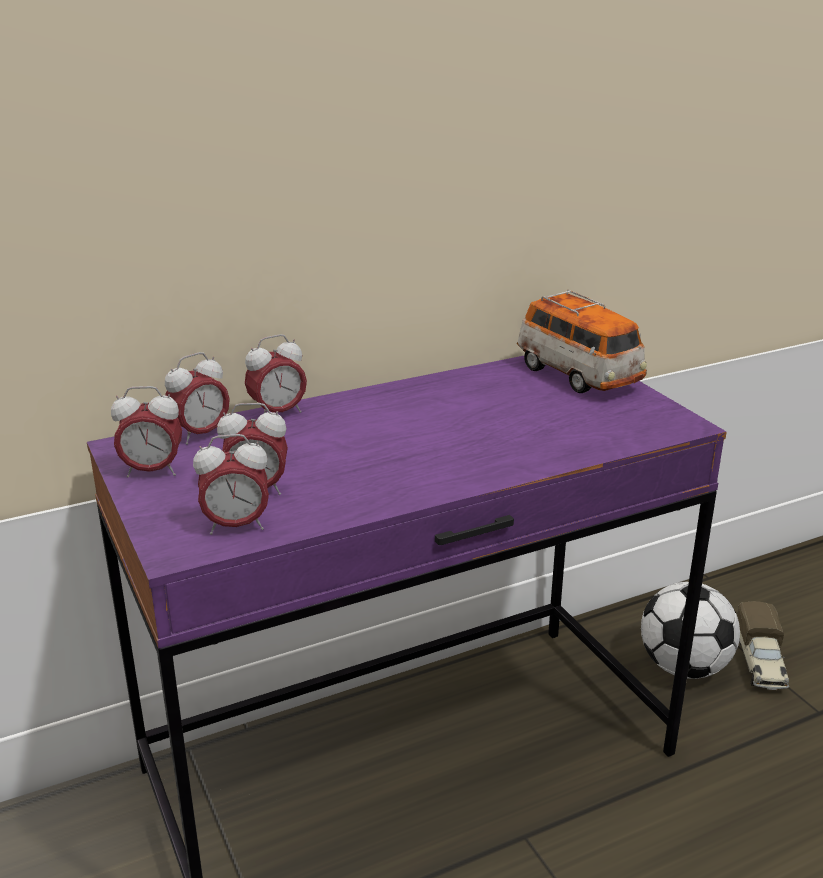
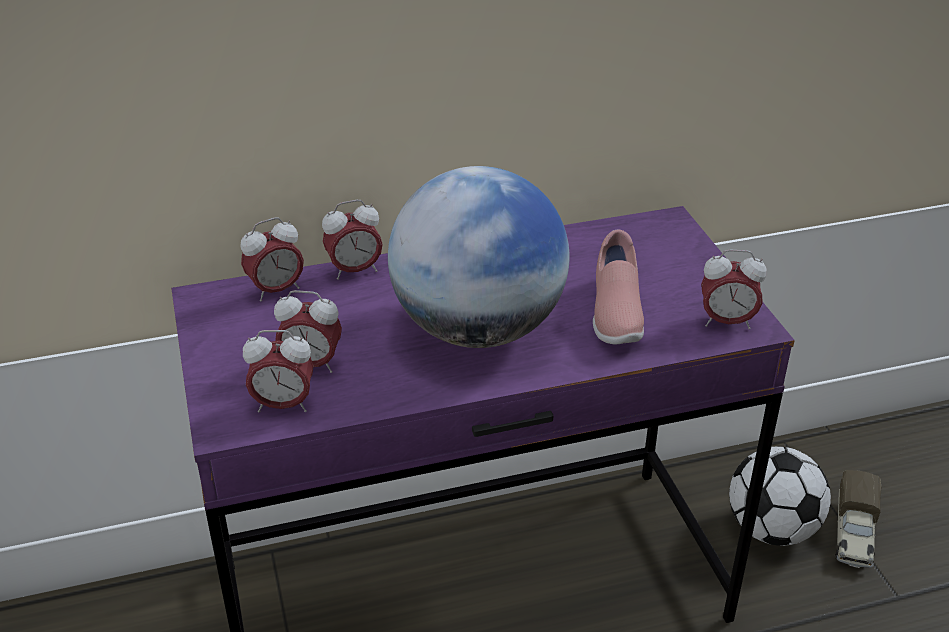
camera: 10 degrees right, 10 degrees up
alarm clock [111,386,182,478] -> alarm clock moved to [701,249,767,329]
toy car [517,289,647,393] -> none
none -> globe [388,166,570,348]
none -> pink shoe [593,230,644,344]

